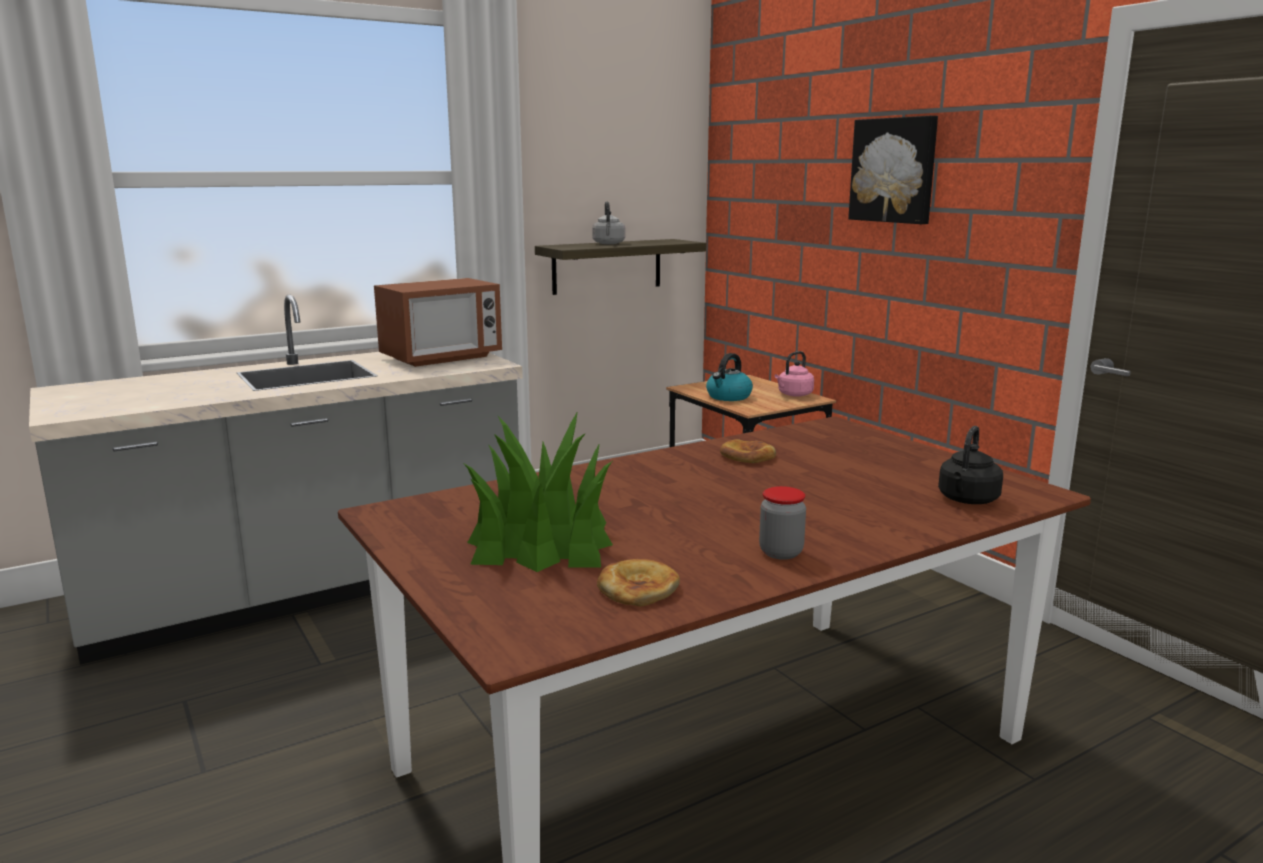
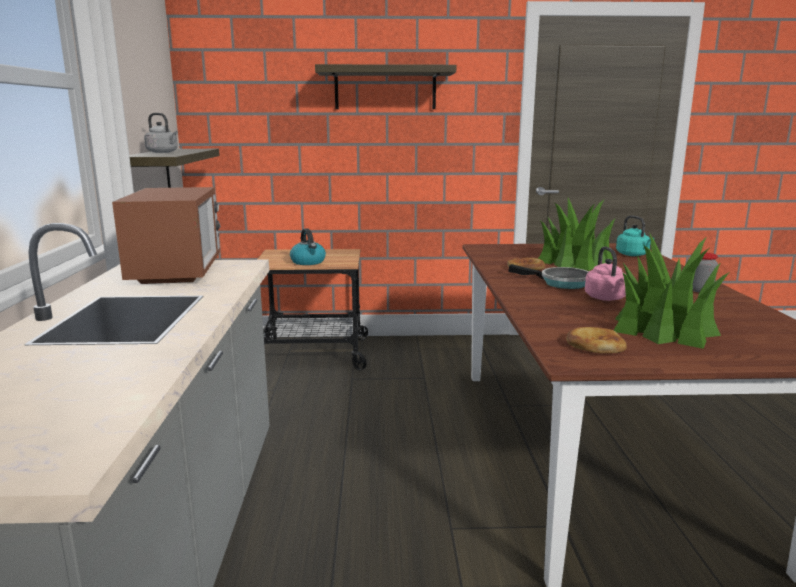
camera: 60 degrees left, 0 degrees up
bread [597,559,680,606] -> bread moved to [566,327,627,353]
pink kettle [774,351,814,397] -> pink kettle moved to [585,246,626,301]
picture [848,116,938,224] -> shelf [315,64,456,109]
black kettle [938,426,1003,504] -> turquoise kettle [616,215,654,256]
none -> frying pan [508,264,589,289]
none -> potted plant [538,198,616,271]

